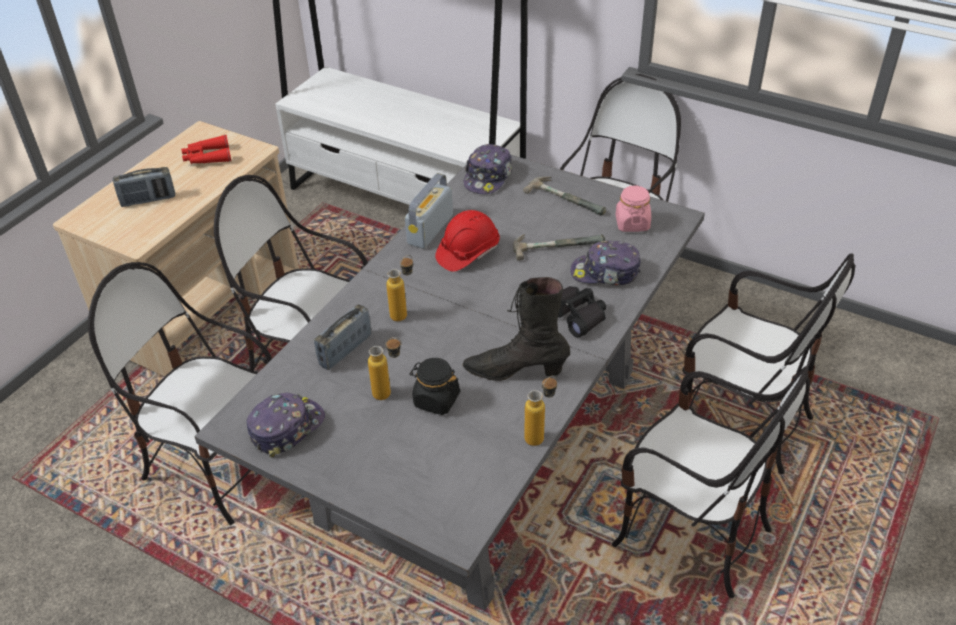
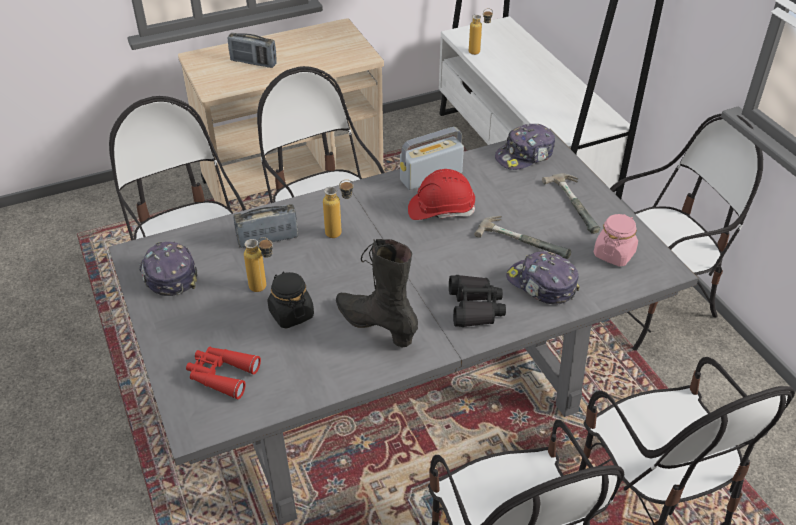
camera: 35 degrees right, 0 degrees up
red binoculars [181,135,231,164] -> red binoculars moved to [186,347,261,399]
cap [247,392,325,458] -> cap turned 105 degrees counterclockwise [139,242,197,296]
bottle [524,375,557,446] -> bottle moved to [469,8,493,55]

